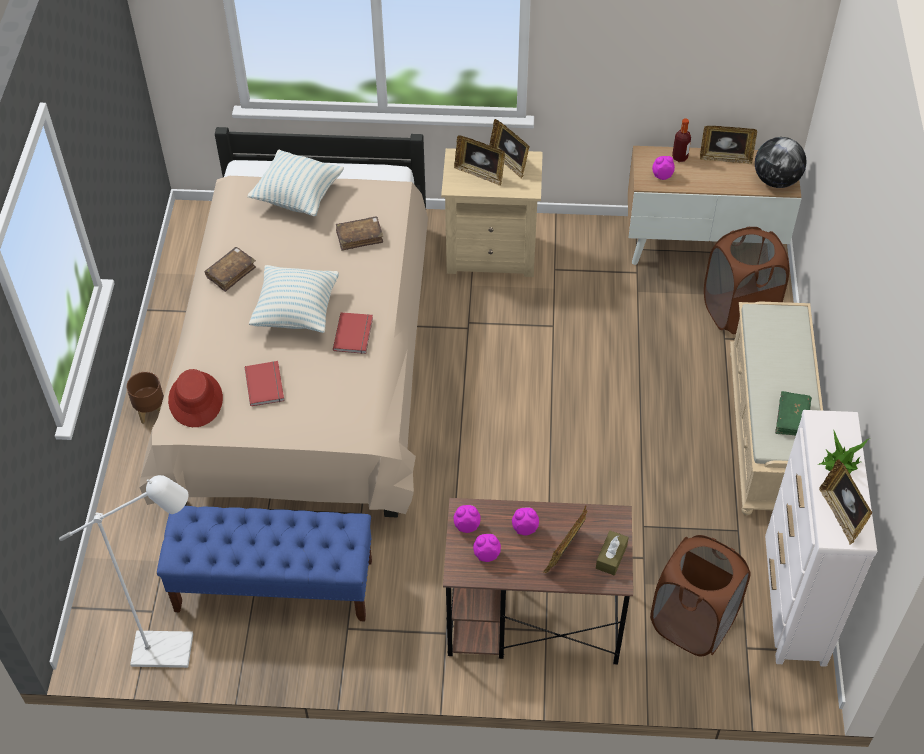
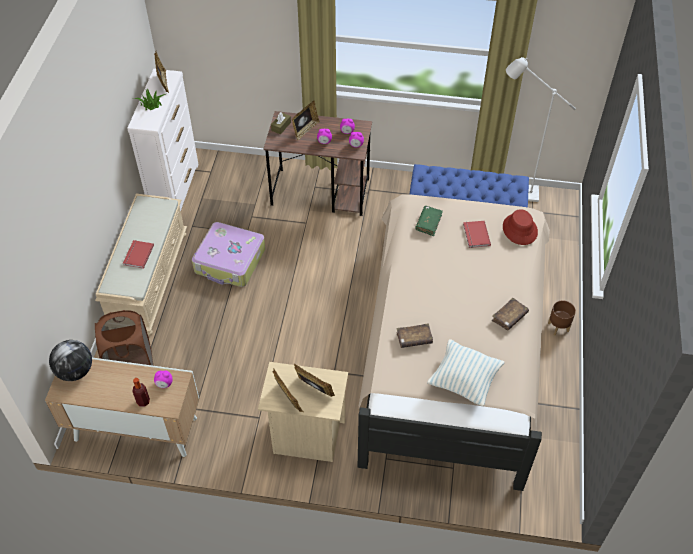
camera: 175 degrees left, 0 degrees up
pillow [249,265,339,333] -> none
red book [333,312,373,354] -> red book moved to [123,240,154,269]
brown laundry basket [650,535,751,656] -> none
picture frame [700,126,757,164] -> none
green book [775,391,812,435] -> green book moved to [415,206,443,236]
none -> suitcase [192,222,266,287]

